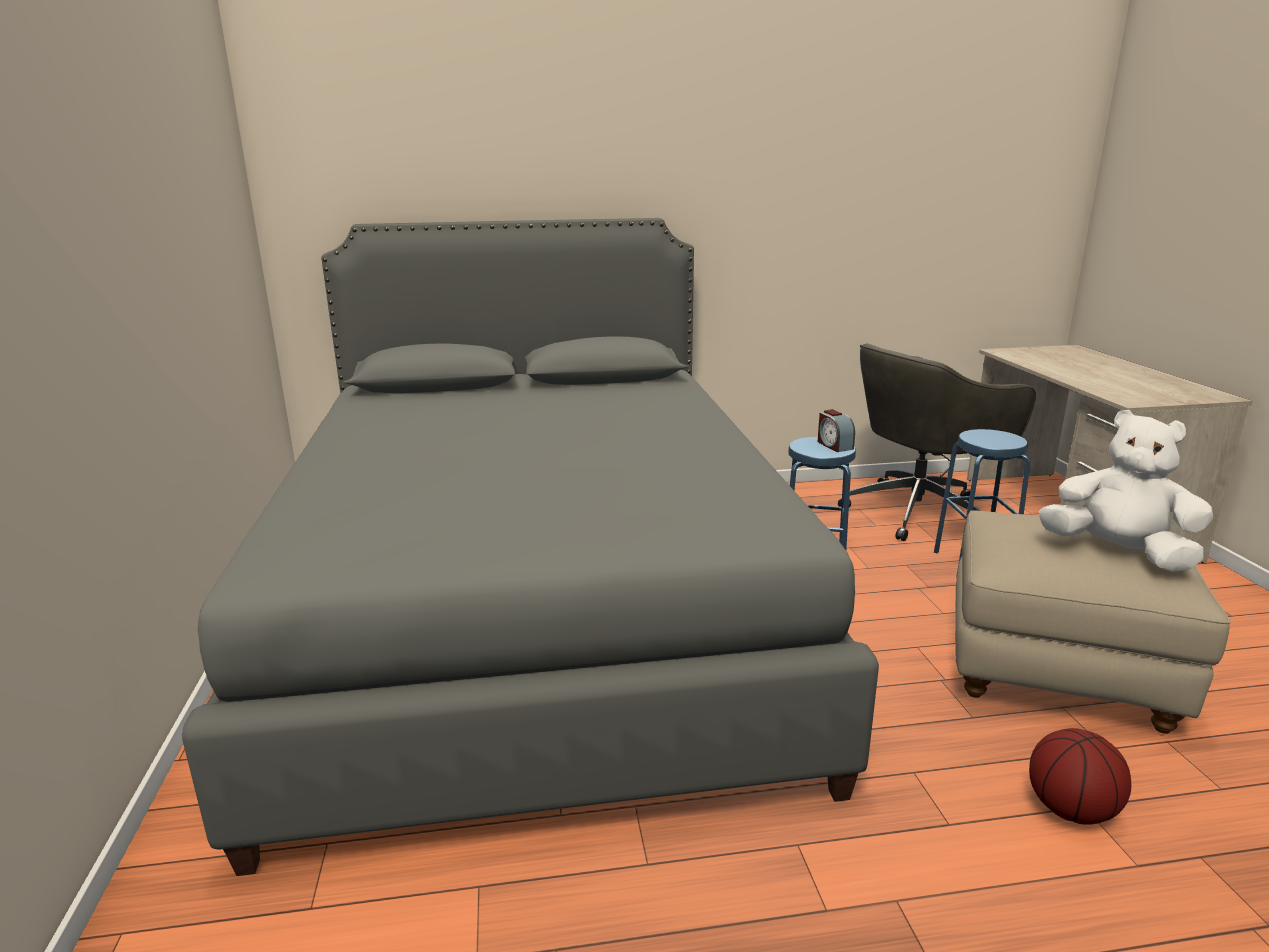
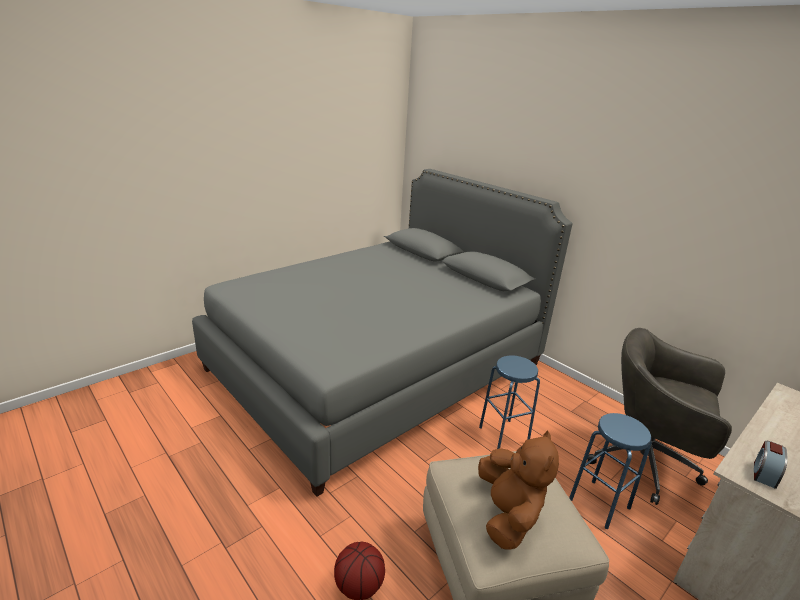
camera: 55 degrees right, 5 degrees up
alarm clock [818,409,855,452] -> alarm clock moved to [754,441,788,489]
white plush toy [1039,410,1213,572] -> brown plush toy [478,431,559,550]

